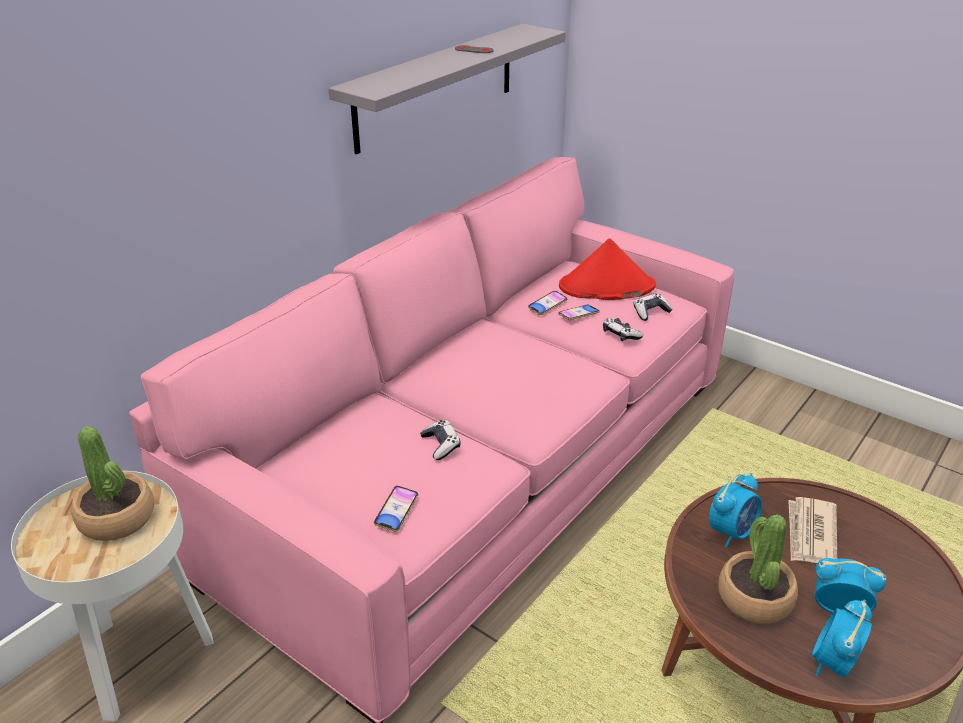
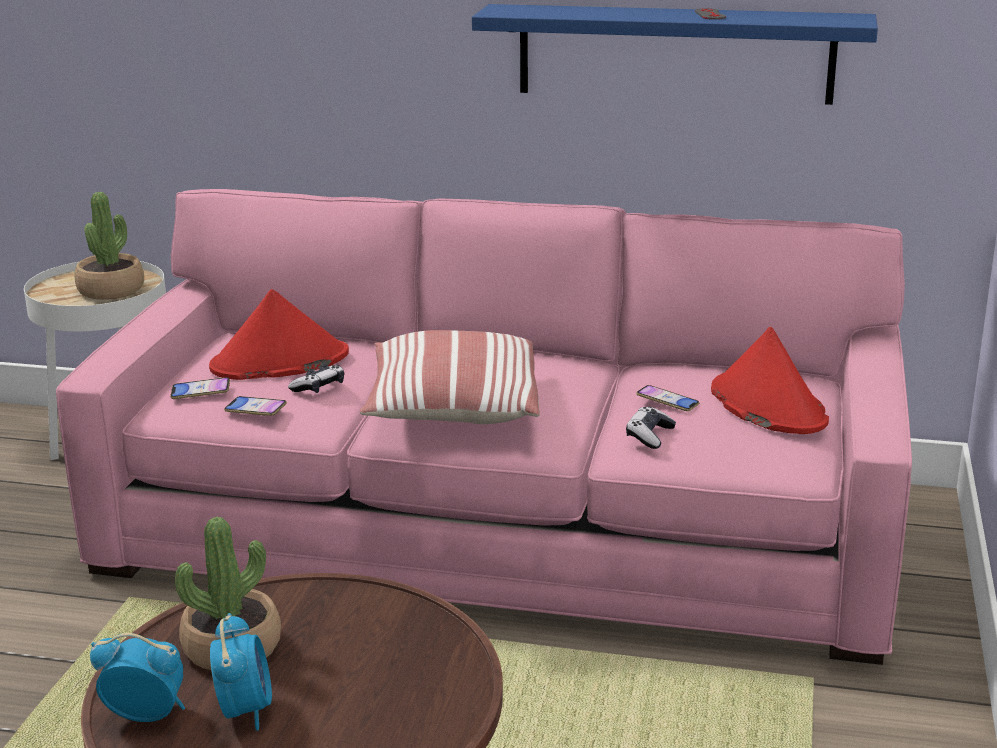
camera: 65 degrees right, 10 degrees down
grey shelf [328,24,566,154] -> blue shelf [472,4,878,105]
phone [528,291,567,315] -> phone moved to [224,396,287,416]
game controller [634,294,673,321] -> none
alarm clock [709,473,762,548] -> none
newspaper [788,497,837,563] -> none
none -> red hat [209,289,349,380]
none -> pillow [360,330,540,424]

